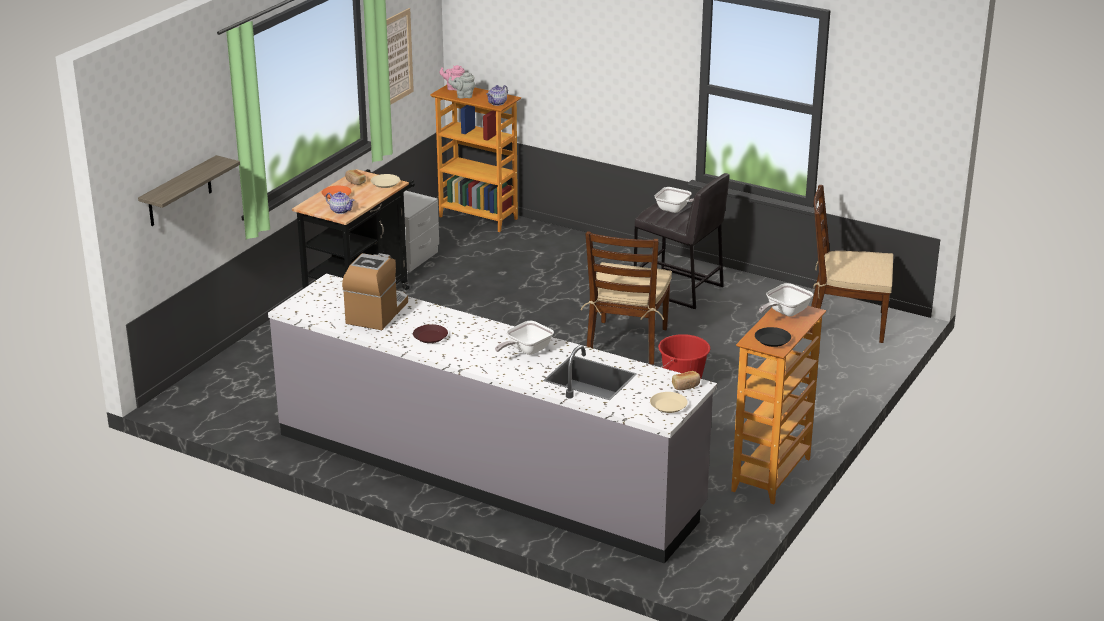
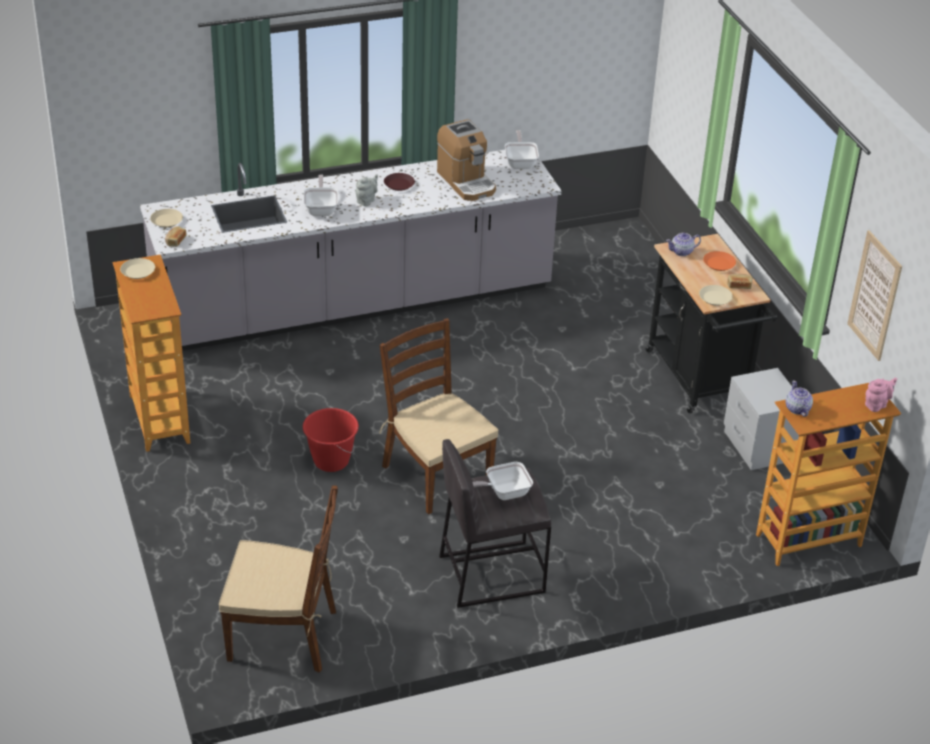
camera: 130 degrees right, 10 degrees up
shelf [138,155,240,226] -> none
grey teapot [448,72,475,99] -> grey teapot moved to [355,174,378,206]
black plate [755,327,791,347] -> beige plate [120,258,155,279]
frying pan [759,283,813,317] -> frying pan moved to [505,130,539,169]
brown chair [809,185,893,343] -> brown chair turned 45 degrees clockwise [219,485,338,673]

